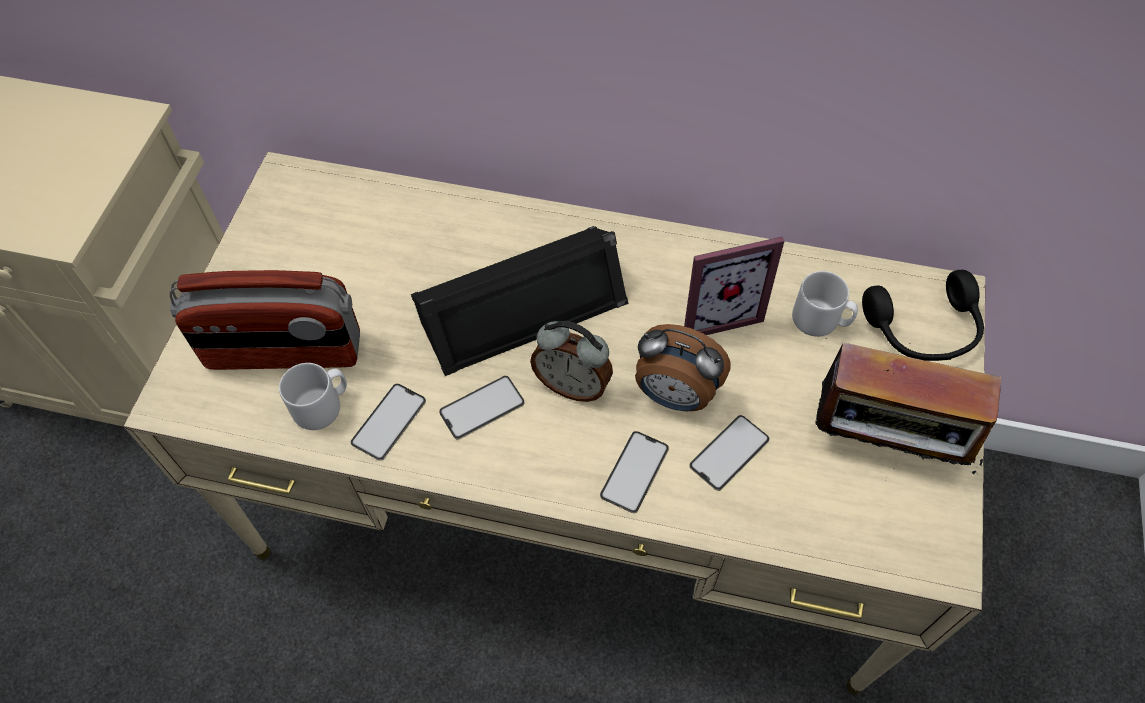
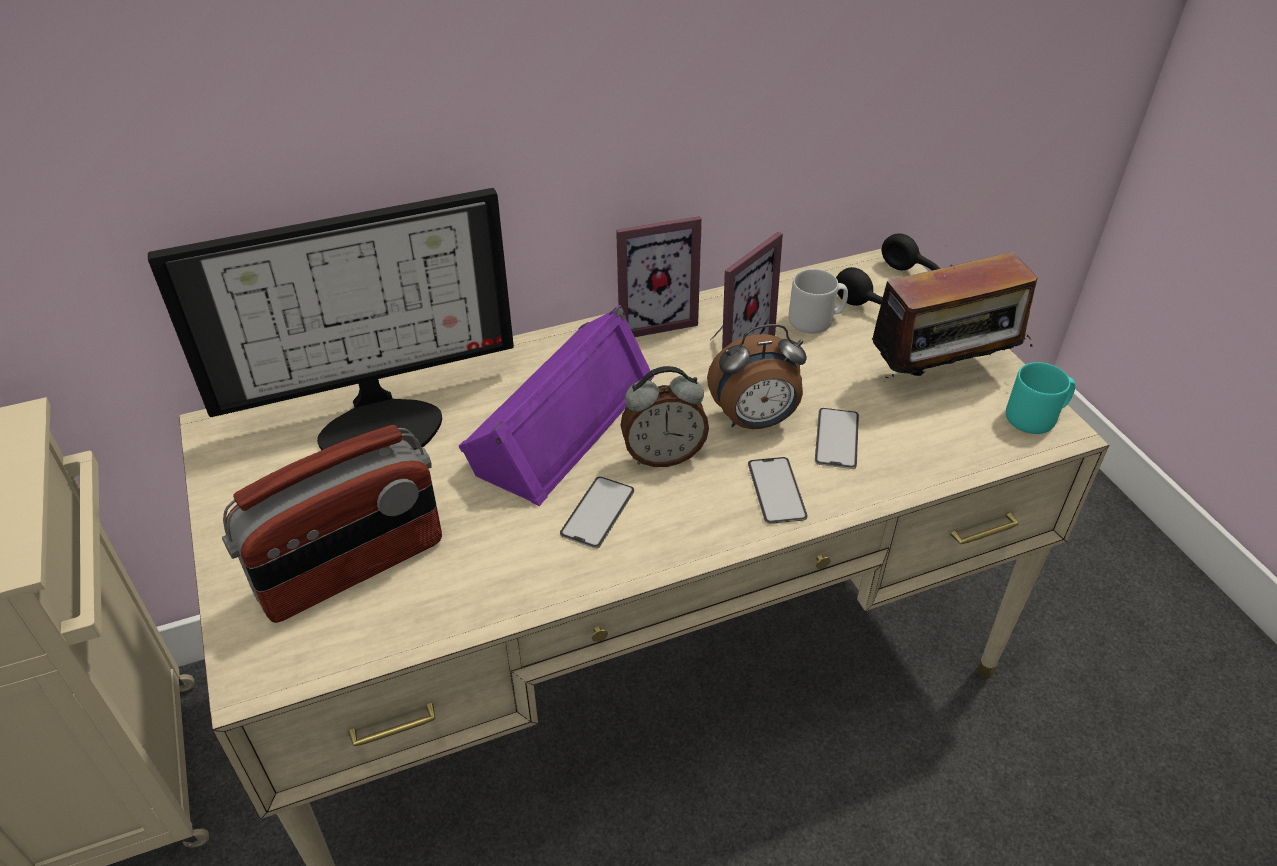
camera: 35 degrees left, 15 degrees down
grey mug [279,363,347,430] -> none
phone [351,383,426,461] -> none
black speaker [411,226,628,376] -> purple speaker [459,305,654,506]
none -> monitor [148,188,514,450]
none -> picture frame [616,216,702,337]
none -> turquoise mug [1006,362,1076,434]

